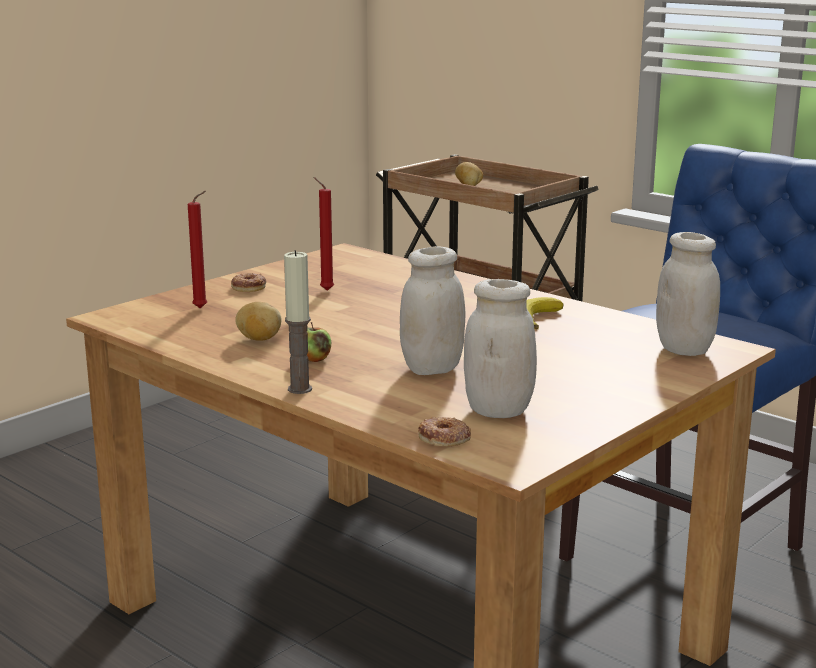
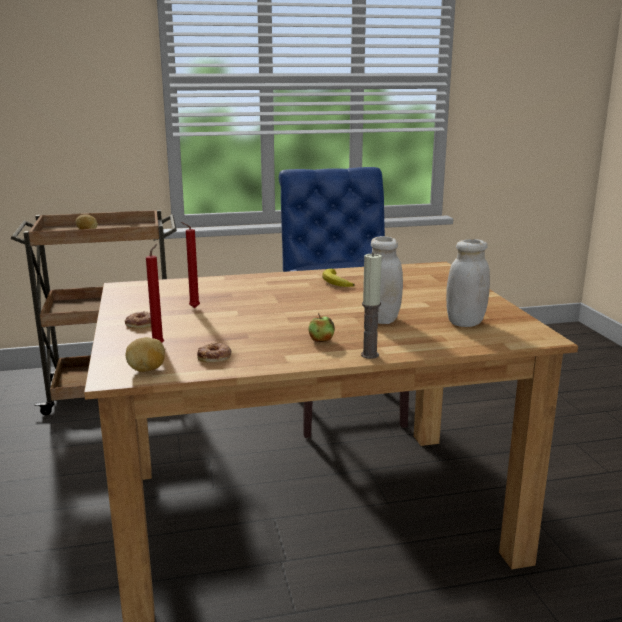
camera: 55 degrees left, 0 degrees up
potato [235,302,282,341] -> potato moved to [126,337,165,372]
donut [418,417,471,446] -> donut moved to [197,343,232,363]
white jar [656,232,720,356] -> none

